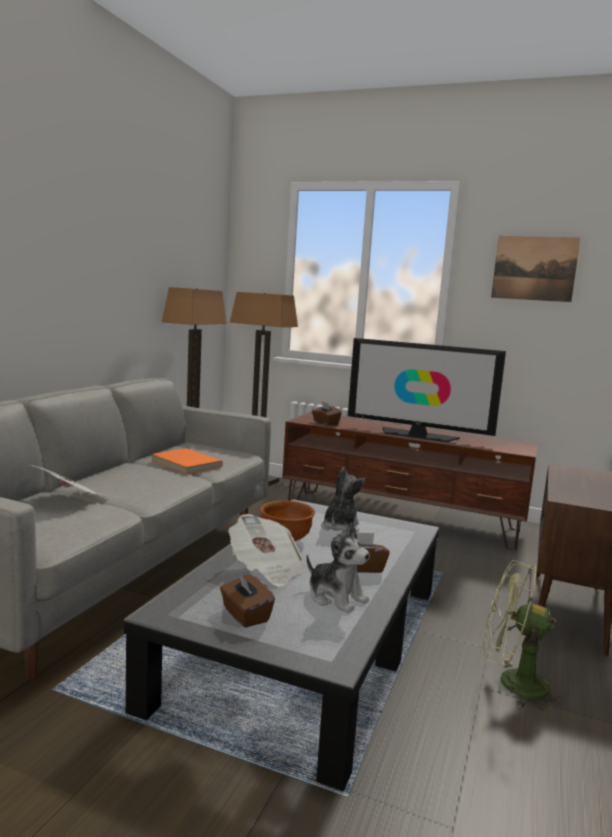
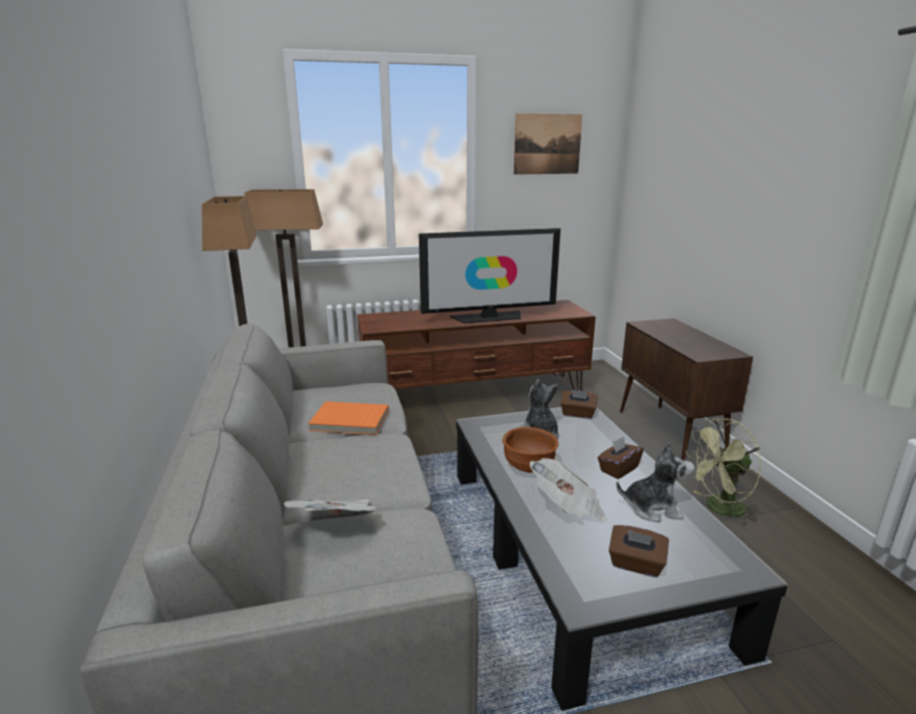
camera: 35 degrees left, 10 degrees up
brown tissue box [312,402,342,426] -> brown tissue box moved to [560,390,598,419]

